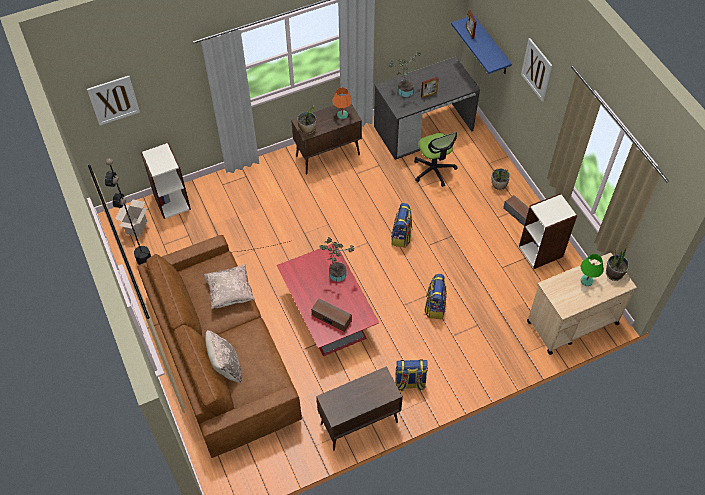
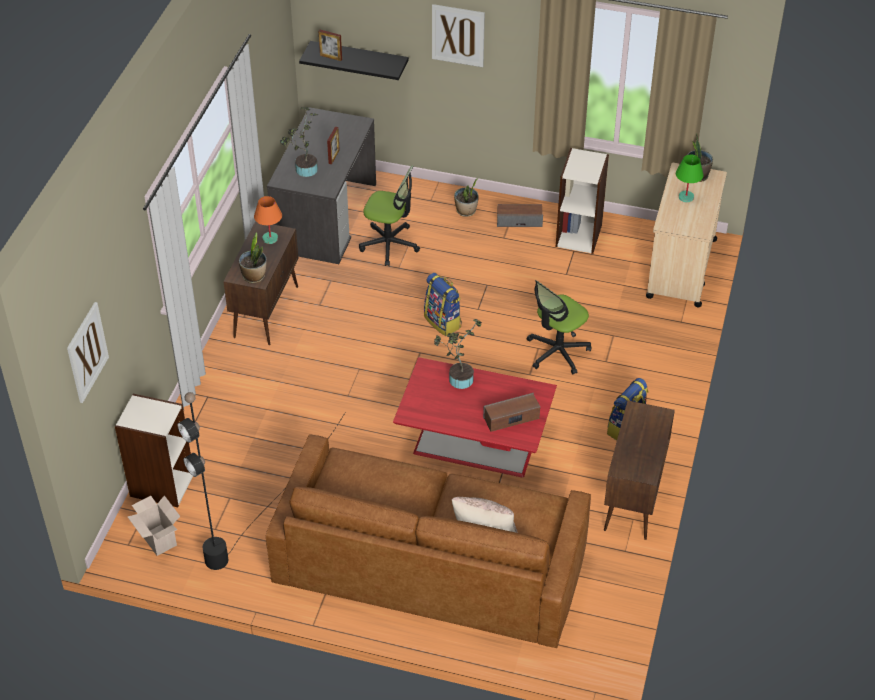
camera: 50 degrees left, 10 degrees down
beige pillow [204,264,255,309] -> none
backpack [424,274,447,319] -> office chair [527,280,591,374]
blue shelf [451,15,512,74] -> black shelf [299,41,409,80]

